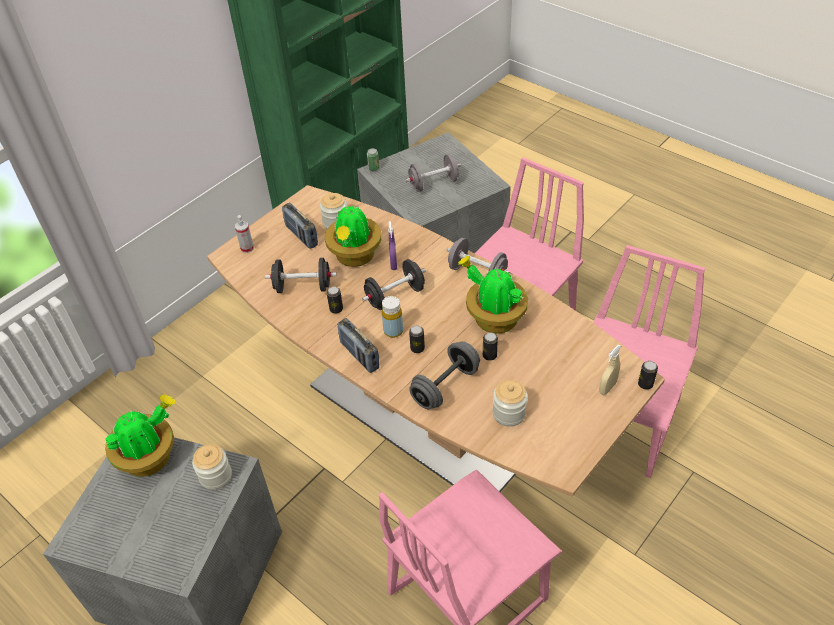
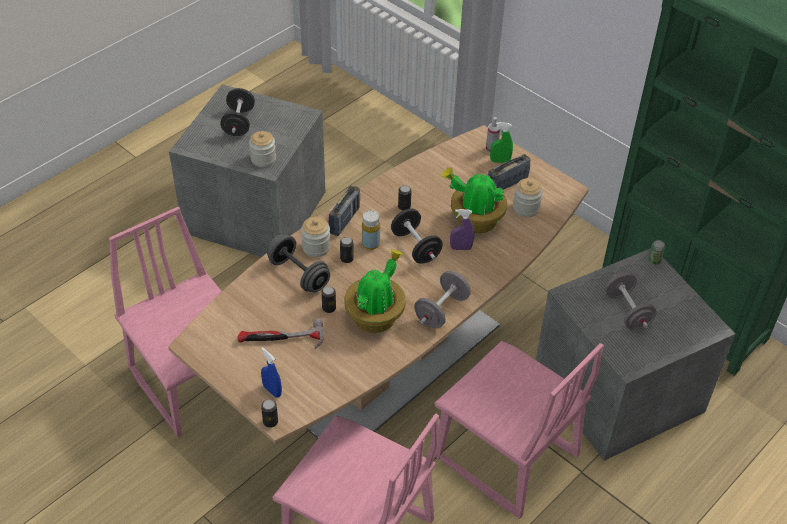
camera: 90 degrees right, 0 degrees up
potted plant [104,394,176,477] -> none
black dumbbell [265,258,336,293] -> black dumbbell moved to [220,88,255,136]
radio [337,318,379,373] -> radio turned 150 degrees clockwise [329,186,360,236]
jar [493,380,528,427] -> jar moved to [301,217,331,257]
beige spray bottle [599,345,621,395] -> blue spray bottle [261,347,282,398]
none -> hammer [237,318,324,349]
none -> green spray bottle [490,122,513,163]

